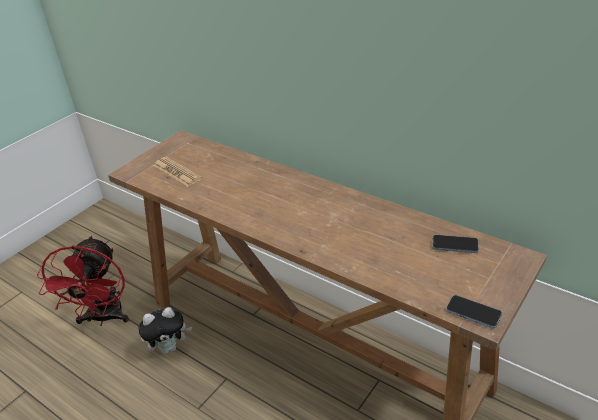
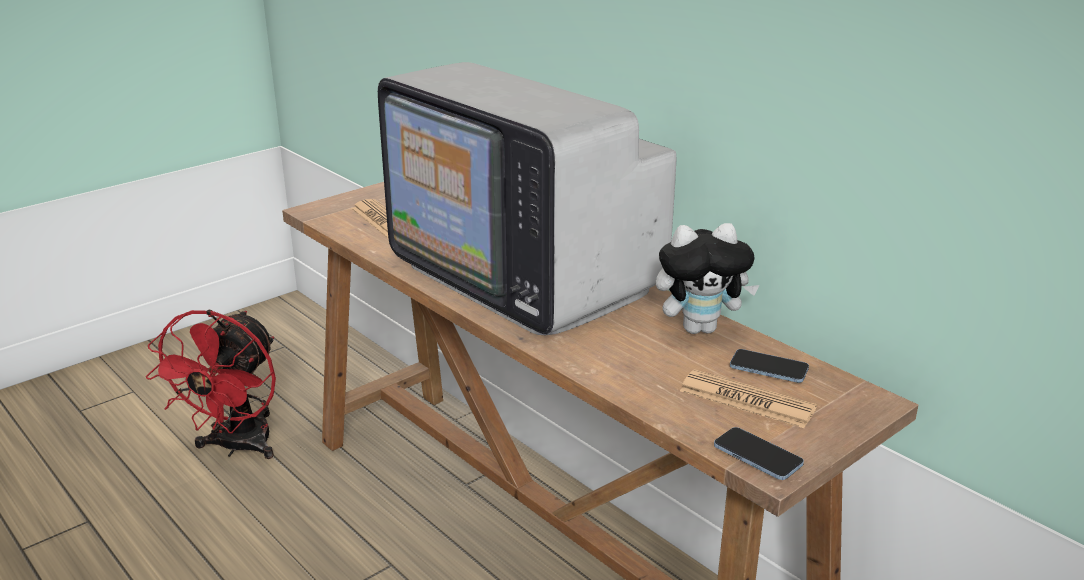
camera: 10 degrees right, 10 degrees down
plush toy [138,307,192,354] -> plush toy moved to [656,223,760,334]
none -> television [378,62,676,335]
none -> newspaper [680,369,817,428]

